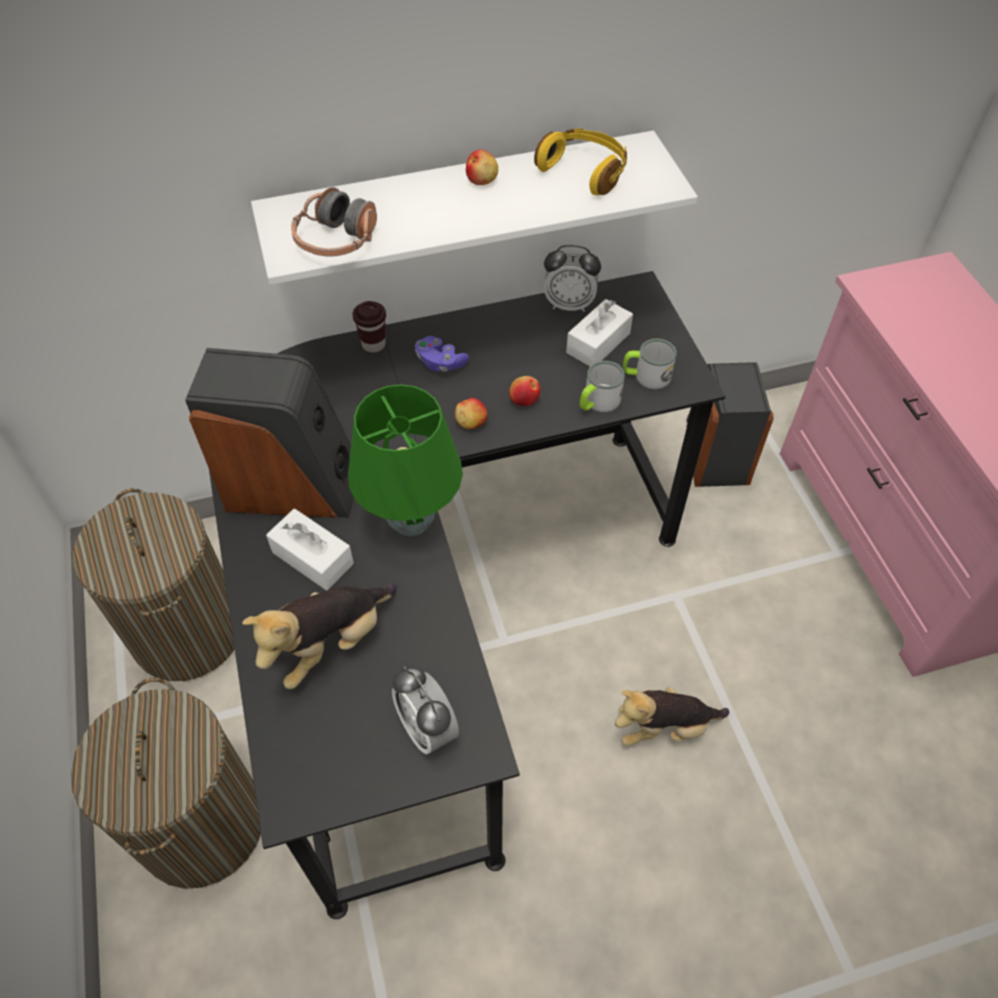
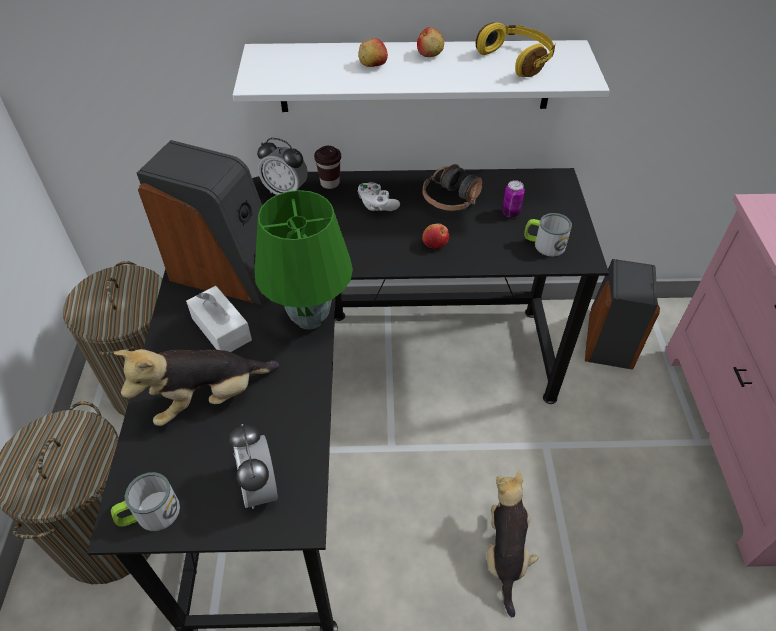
camera: 15 degrees right, 5 degrees down
headphones [291,187,377,256] -> headphones moved to [423,164,482,211]
purple game controller [415,336,469,372] -> white game controller [357,182,400,211]
apple [455,398,488,429] -> apple moved to [358,38,388,67]
alarm clock [544,245,601,312] -> alarm clock moved to [257,138,308,195]
white tissue box [566,299,633,366] -> can [502,180,525,218]
mug [580,361,625,412] -> mug moved to [111,472,180,531]
plush toy [615,687,729,746] -> plush toy turned 90 degrees clockwise [487,471,538,617]

